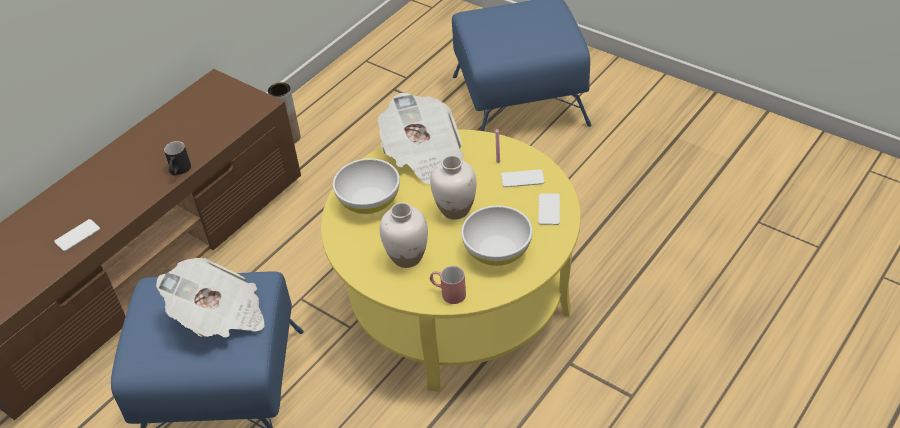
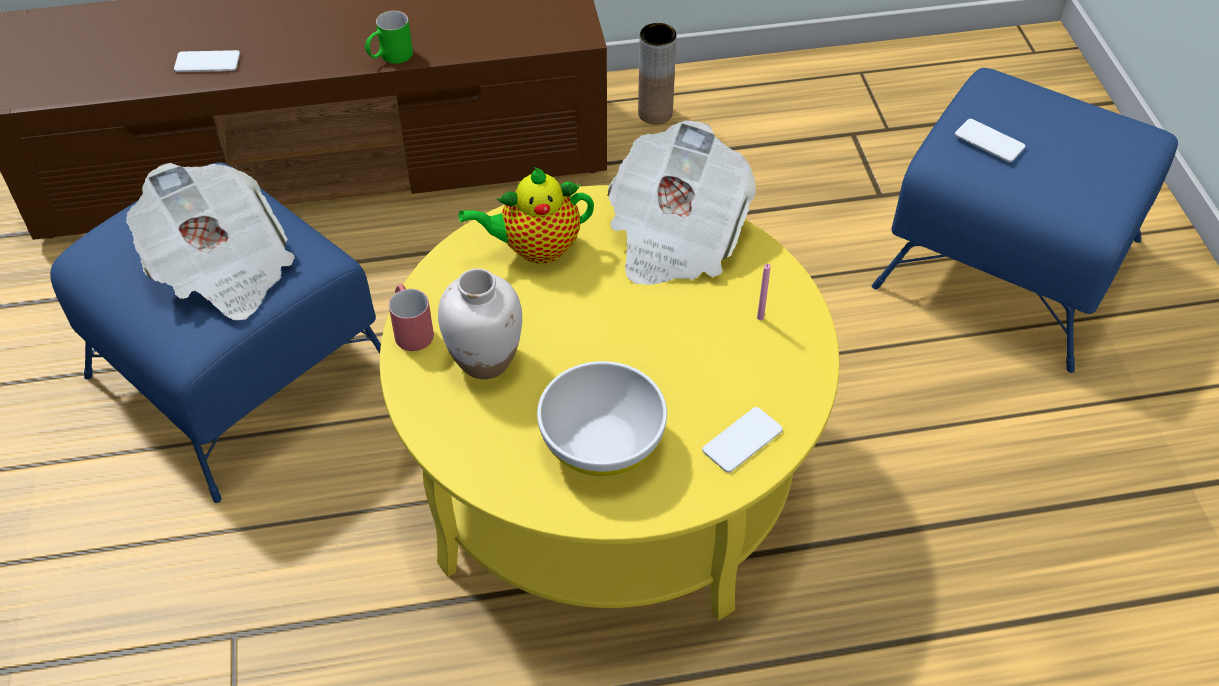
camera: 40 degrees right, 5 degrees up
black mug [164,141,191,176] -> green mug [365,11,413,64]
white bowl [333,158,400,214] -> teapot [458,167,594,264]
white vase [430,155,477,220] -> none
red mug [430,266,466,304] -> red mug moved to [389,284,434,351]
phone [501,169,544,187] -> phone moved to [955,119,1025,162]

